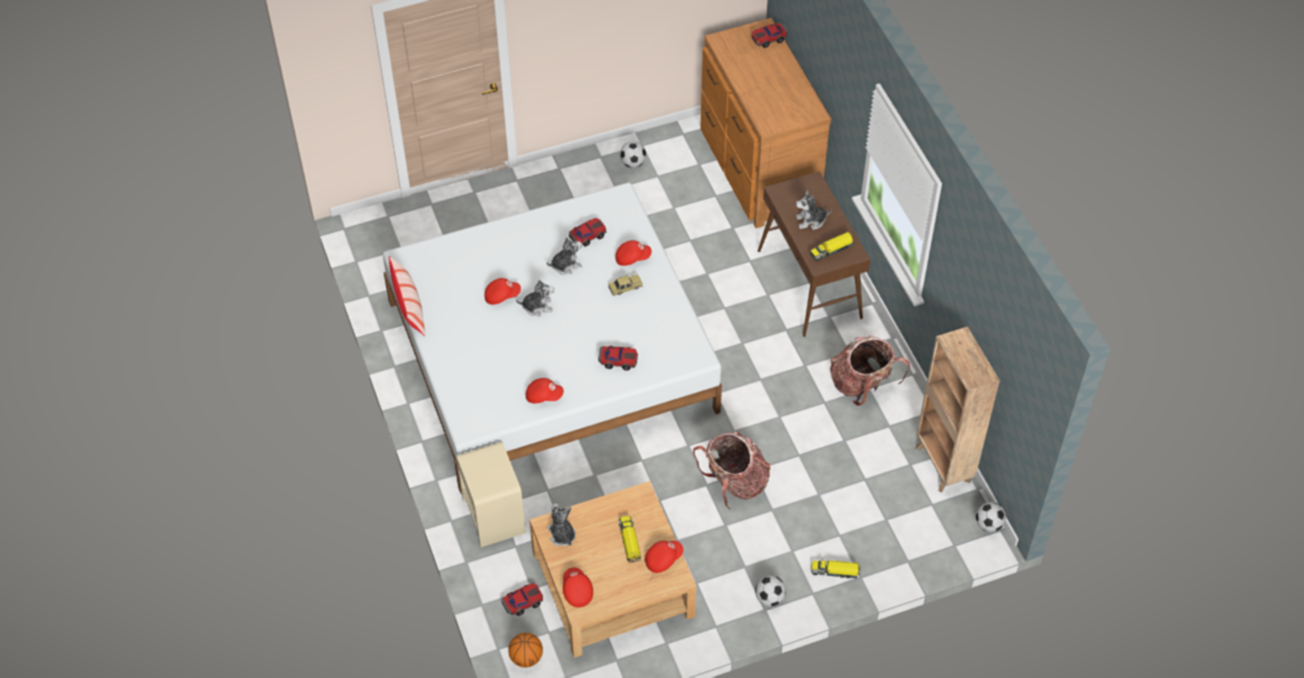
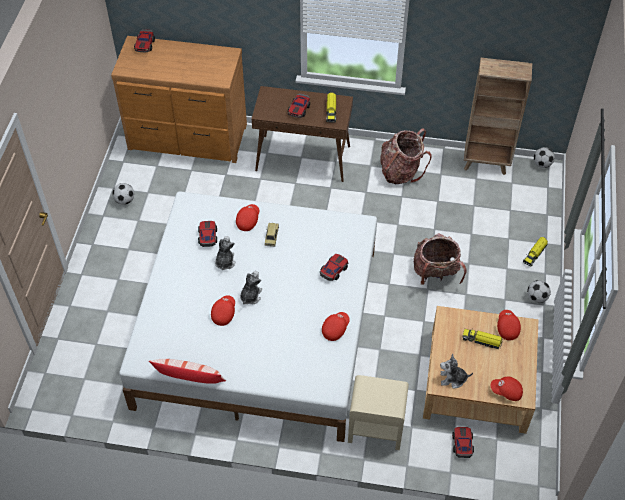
camera: 60 degrees left, 0 degrees up
basketball [508,633,543,668] -> none
plush toy [796,190,832,230] -> toy car [288,93,310,118]

